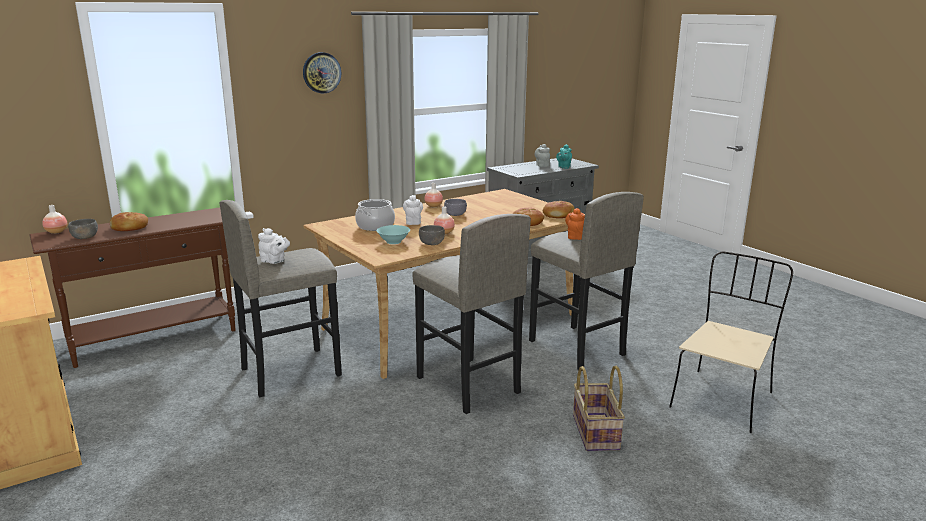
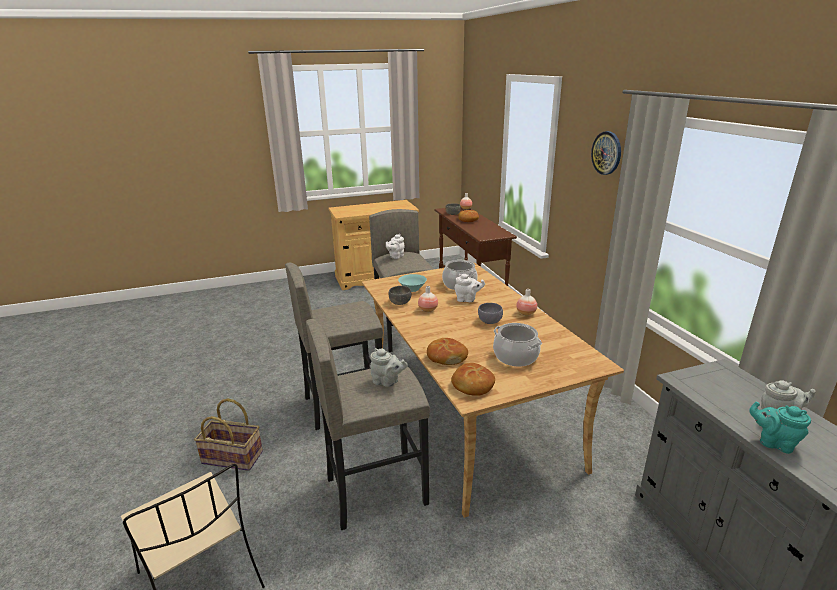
camera: 105 degrees right, 5 degrees up
orange teapot [565,208,585,240] -> grey teapot [370,348,408,387]
none -> cooking pot [493,323,542,367]

